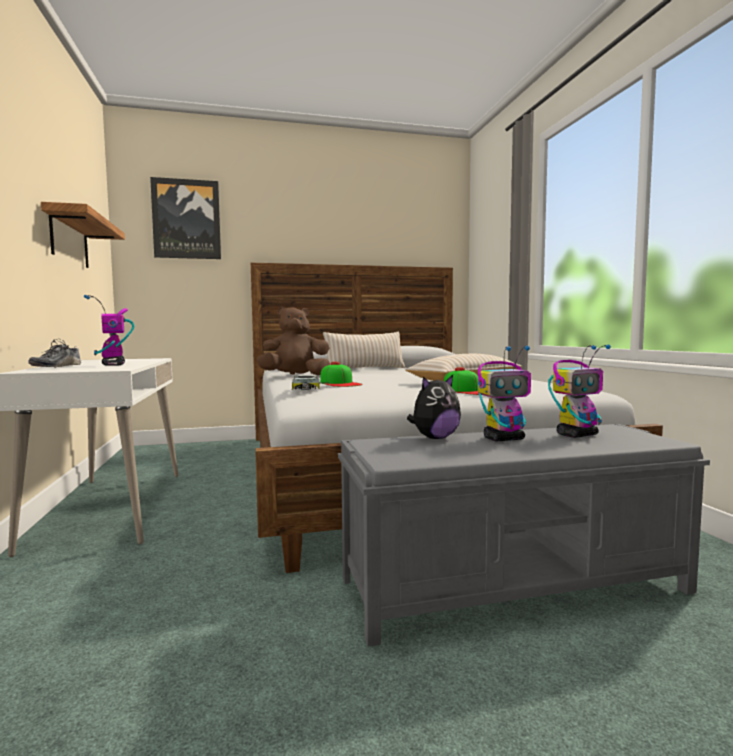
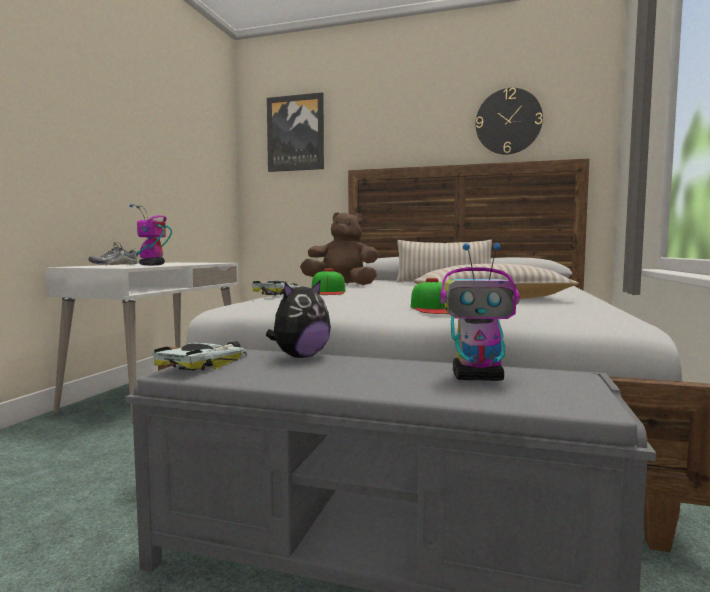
camera: 30 degrees right, 0 degrees up
shelf [41,202,125,268] -> none
plush toy [407,375,461,439] -> plush toy turned 45 degrees counterclockwise [266,280,331,358]
toy robot [478,346,531,441] -> none
none -> toy car [152,341,247,371]
none -> wall clock [475,88,543,155]

